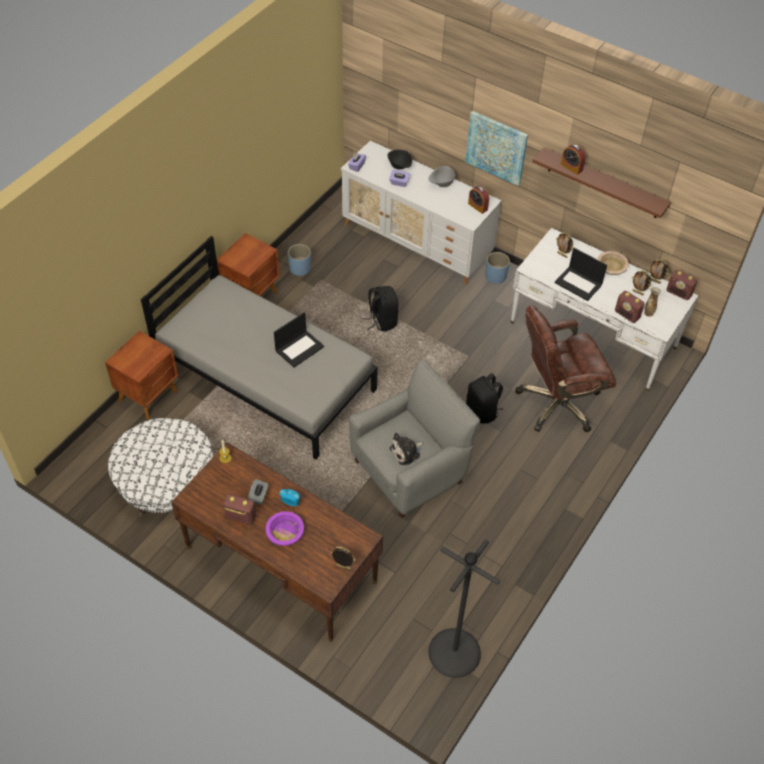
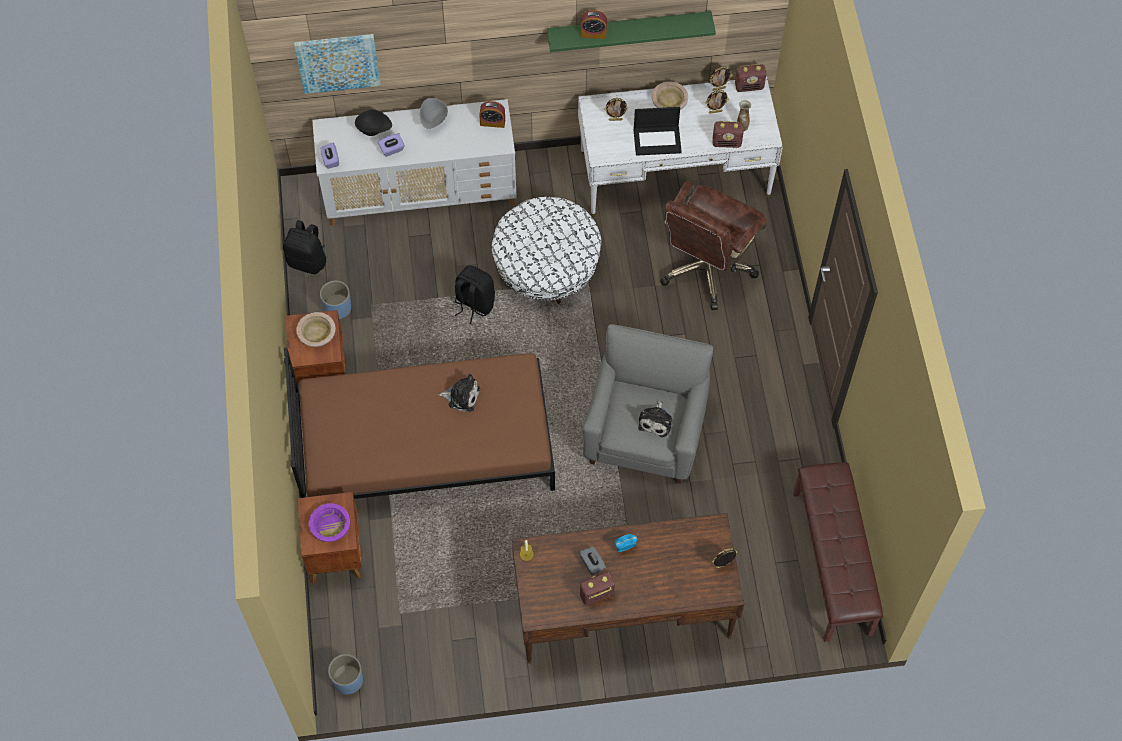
camera: 40 degrees left, 10 degrees up
white ottoman [108,418,213,515] -> white ottoman moved to [491,197,601,306]
grey bed [141,236,378,460] -> brown bed [284,348,555,499]
purple bowl [266,511,304,546] -> purple bowl moved to [309,503,350,542]
laptop [274,312,324,368] -> plush toy [438,374,480,412]
black clothes rack [428,539,500,678] -> brown bench [793,462,883,642]
picture [465,111,528,186] -> picture moved to [294,34,381,94]
black backpack [466,373,503,424] -> black backpack moved to [283,220,326,274]
blue planter [485,252,510,284] -> blue planter moved to [328,654,363,695]
brown shelf [532,147,671,218] -> green shelf [547,11,716,52]
none -> beige bowl [296,312,336,347]

